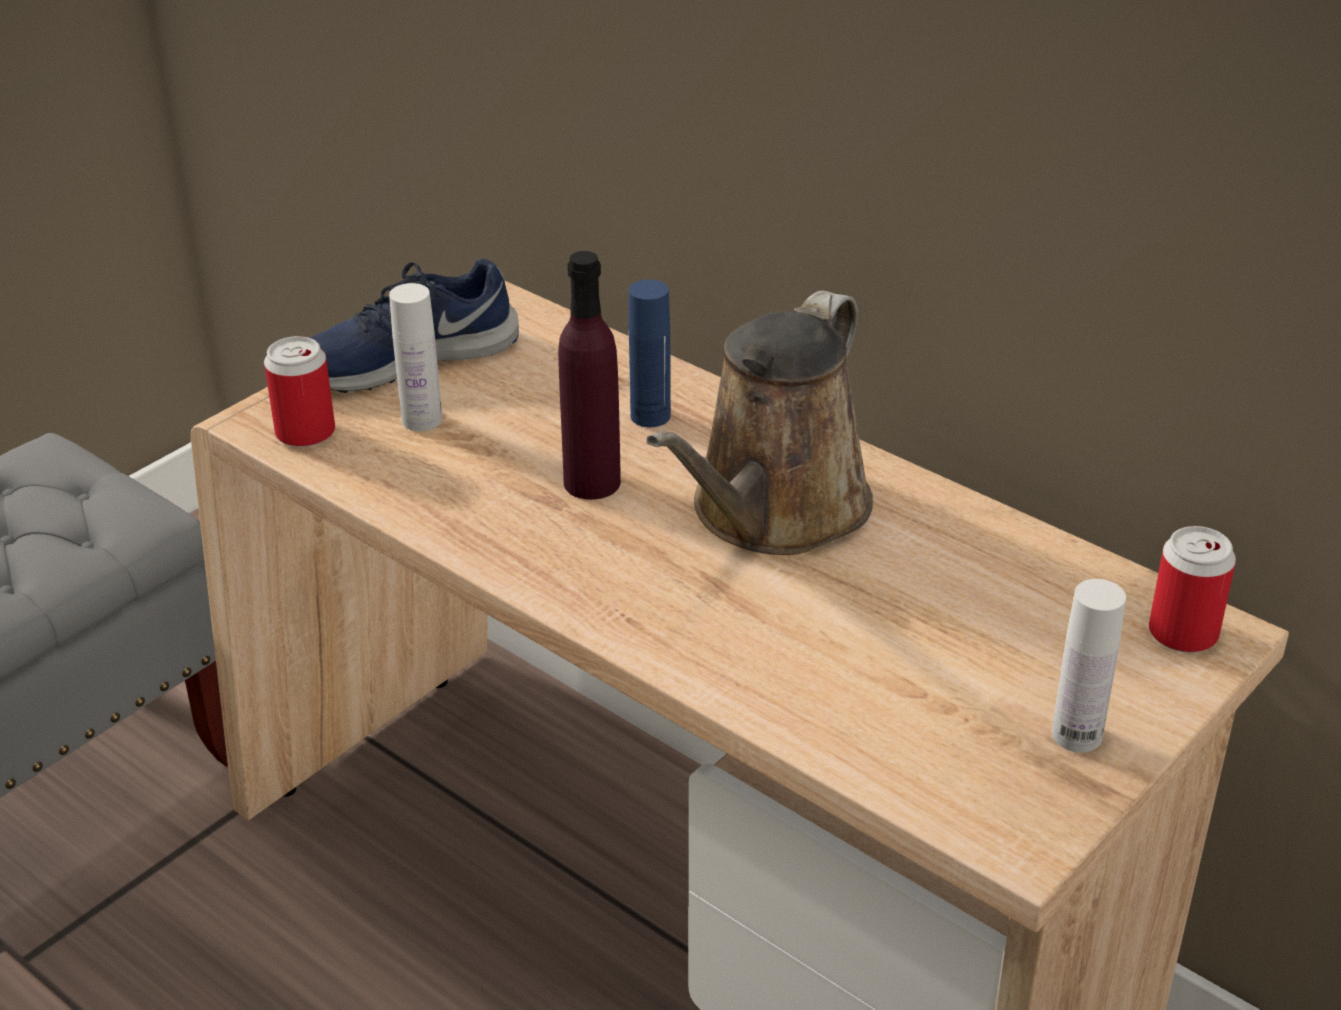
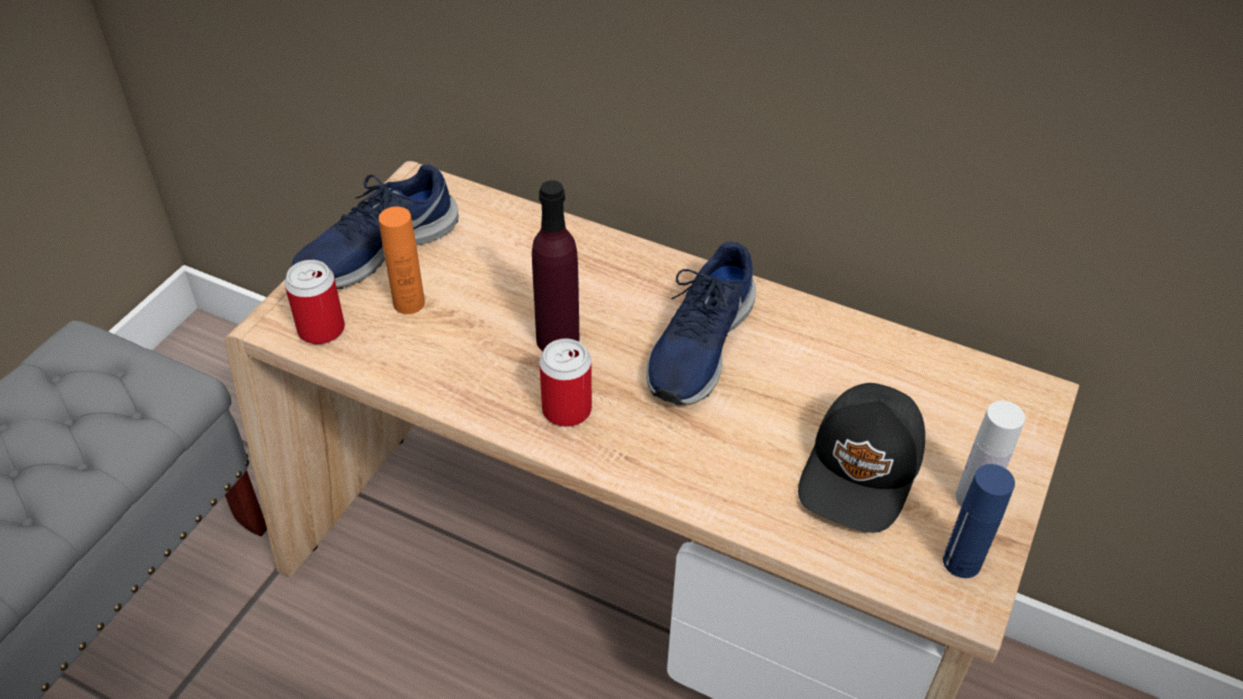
camera: 15 degrees left, 10 degrees up
white bottle [389,283,442,431] -> orange bottle [379,207,425,314]
blue bottle [628,279,671,427] -> blue bottle moved to [943,464,1015,578]
brown watering can [646,290,873,555] -> blue shoe [646,241,756,405]
can [1149,526,1236,653] -> can moved to [539,338,592,427]
none -> black cap [798,383,925,533]

